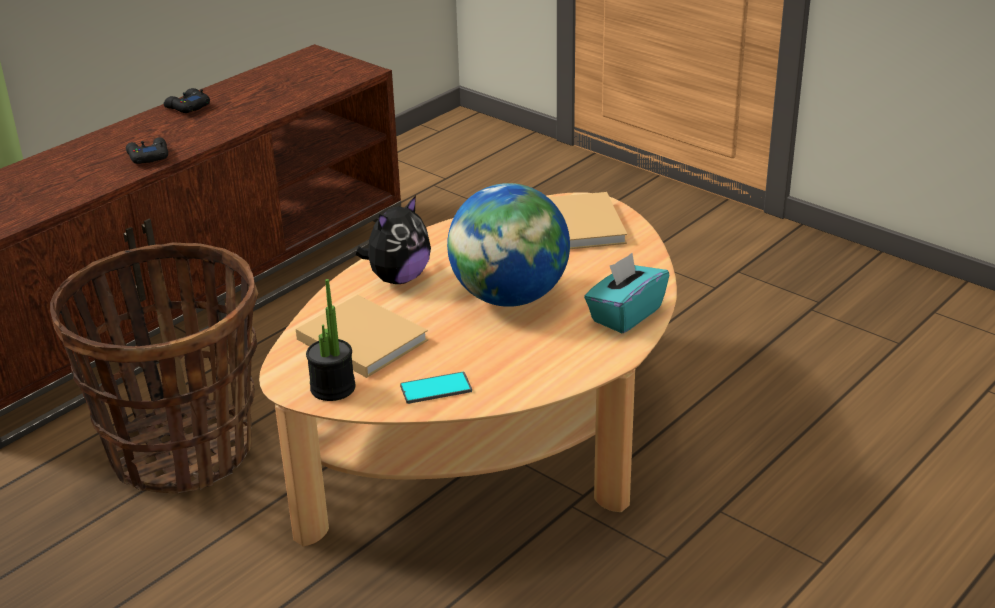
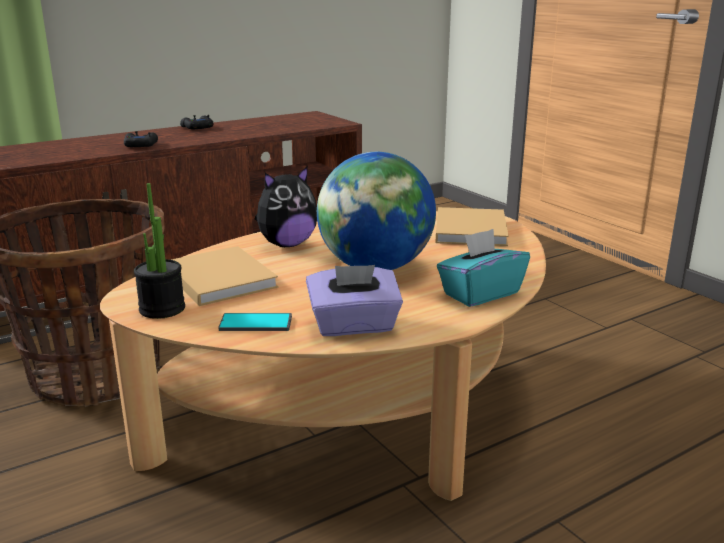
camera: 15 degrees right, 10 degrees down
none -> purple tissue box [306,265,403,336]

